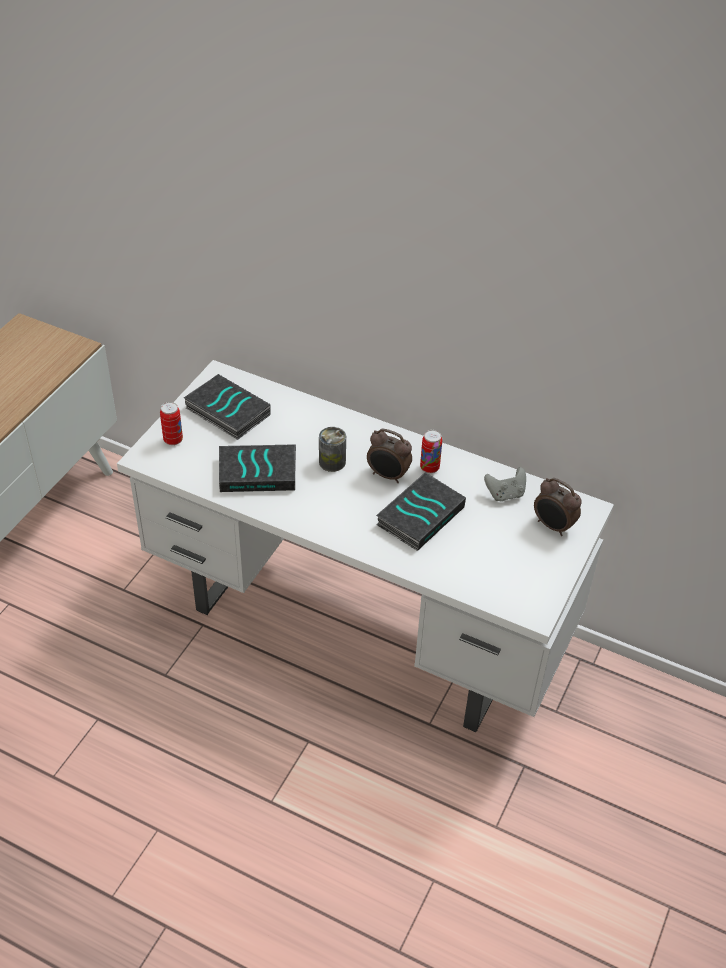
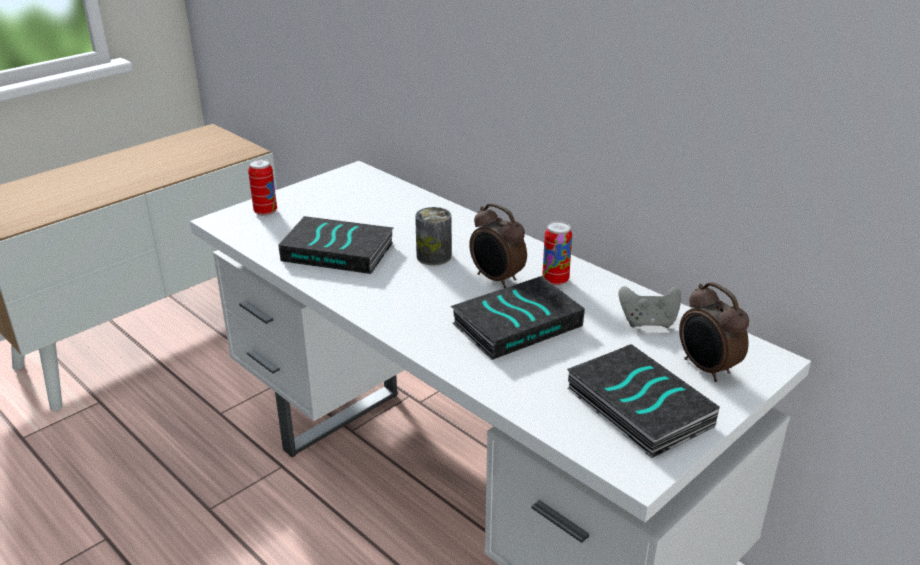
camera: 20 degrees right, 15 degrees down
book [184,374,270,440] -> book moved to [567,344,720,458]

